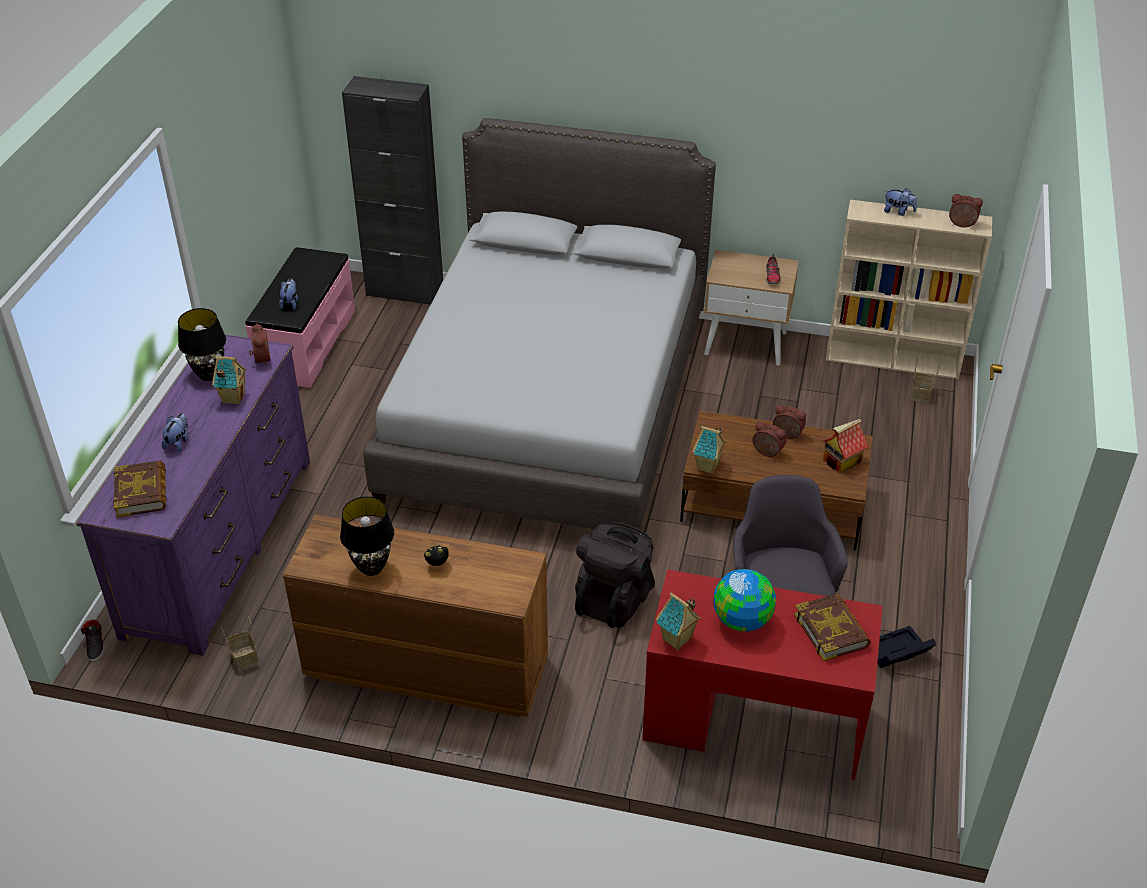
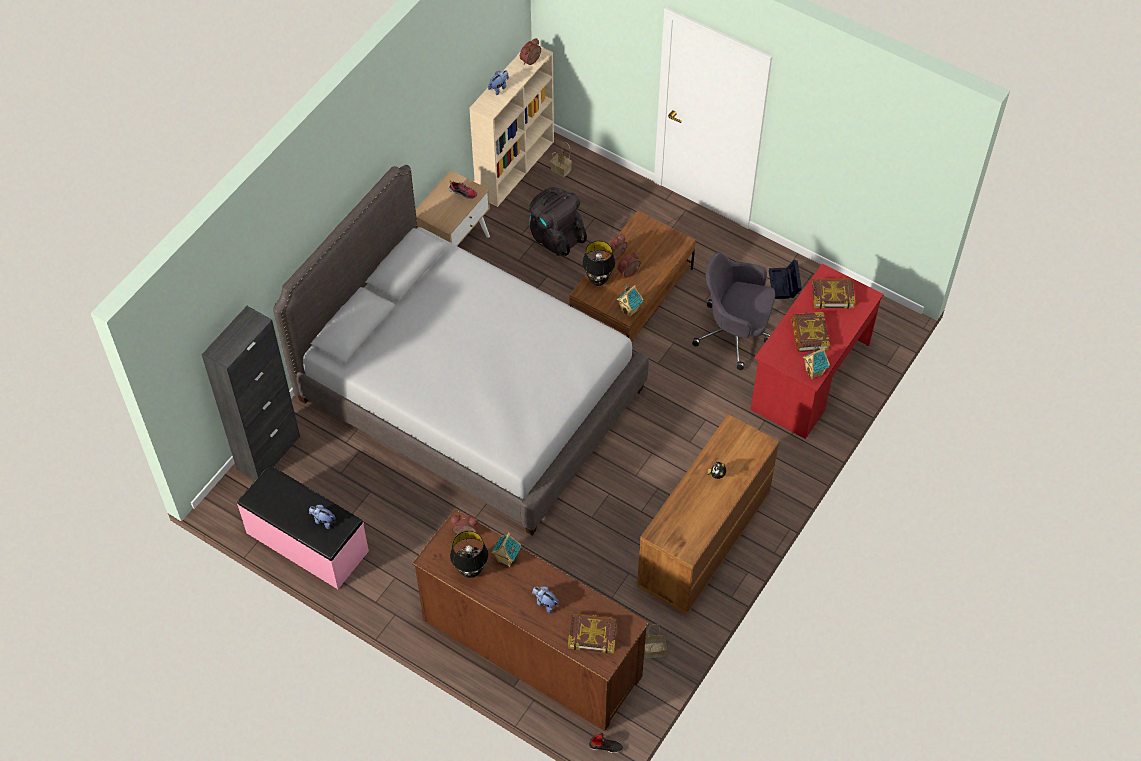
camera: 70 degrees left, 15 degrees up
purple dresser [76,335,310,656] -> brown dresser [412,509,649,731]
black table lamp [340,496,394,576] -> black table lamp moved to [582,241,615,286]
black backpack [575,522,655,628] -> black backpack moved to [529,187,587,256]
globe [713,569,776,632] -> book [791,312,830,352]
toy house [823,419,868,473] -> none

